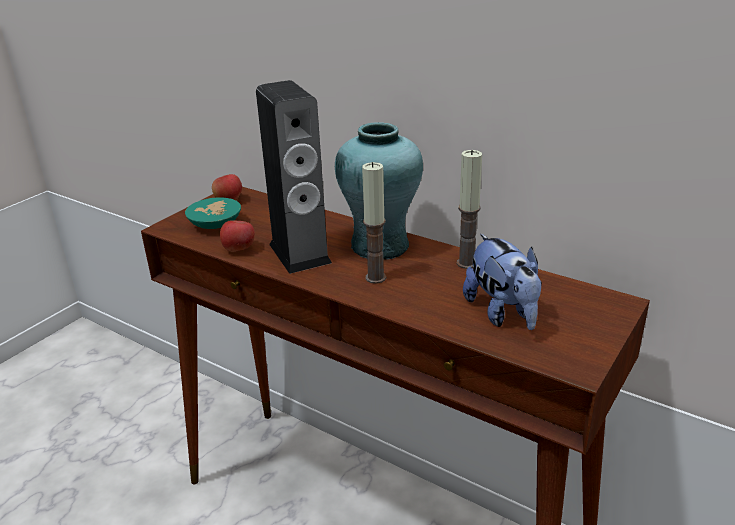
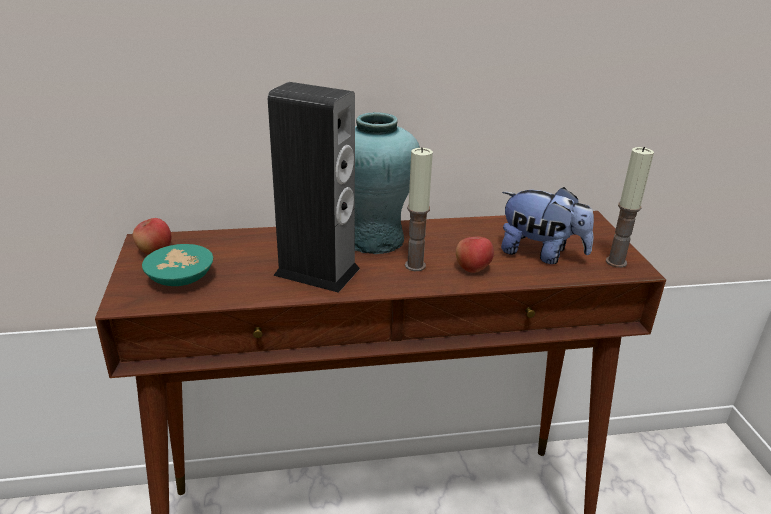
camera: 45 degrees left, 0 degrees up
apple [220,220,255,252] -> apple moved to [456,237,494,273]
candle [457,150,482,269] -> candle moved to [606,147,654,268]

